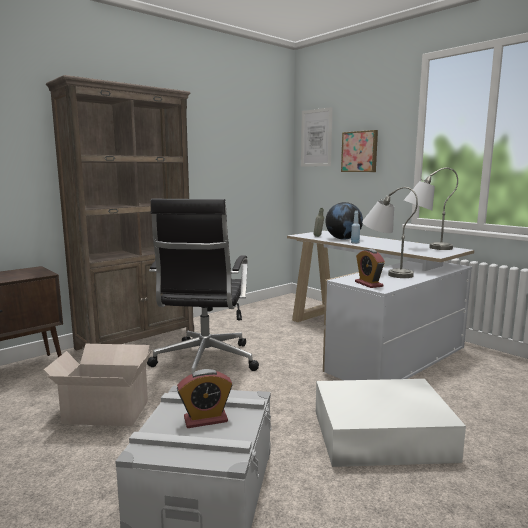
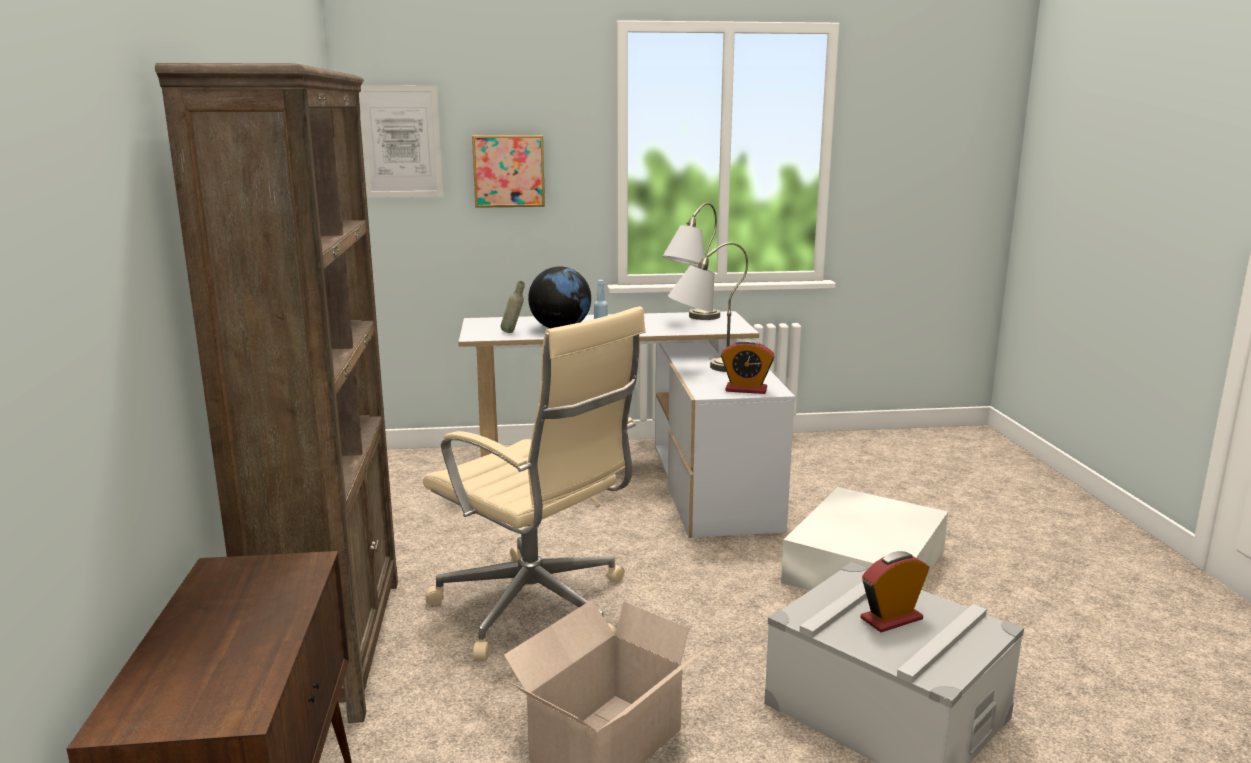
camera: 55 degrees left, 5 degrees up
black office chair [147,199,259,374] -> beige office chair [423,306,646,661]
alarm clock [177,369,232,428] -> alarm clock turned 135 degrees counterclockwise [860,551,930,632]

